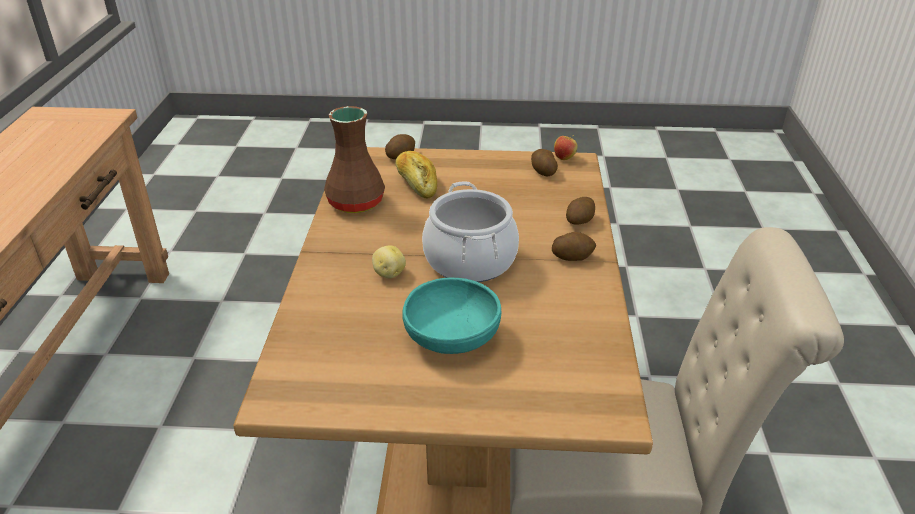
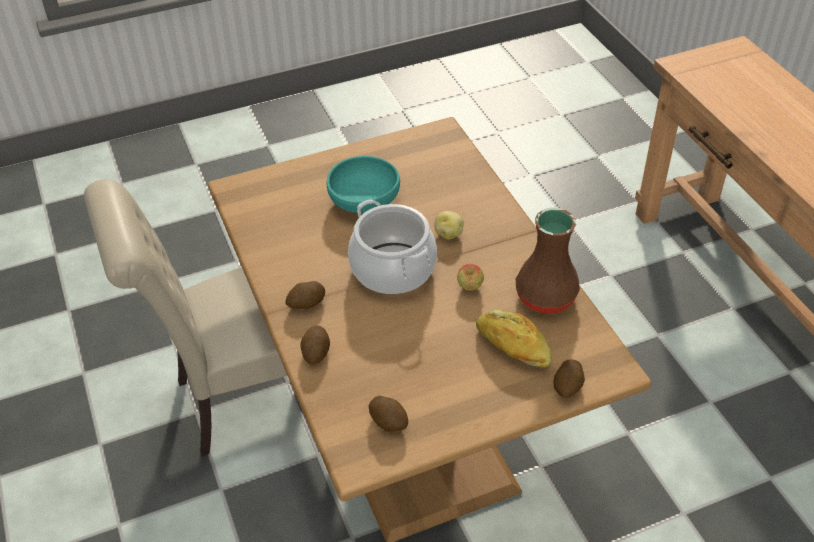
camera: 155 degrees right, 10 degrees up
apple [554,135,578,160] -> apple moved to [457,264,484,291]

